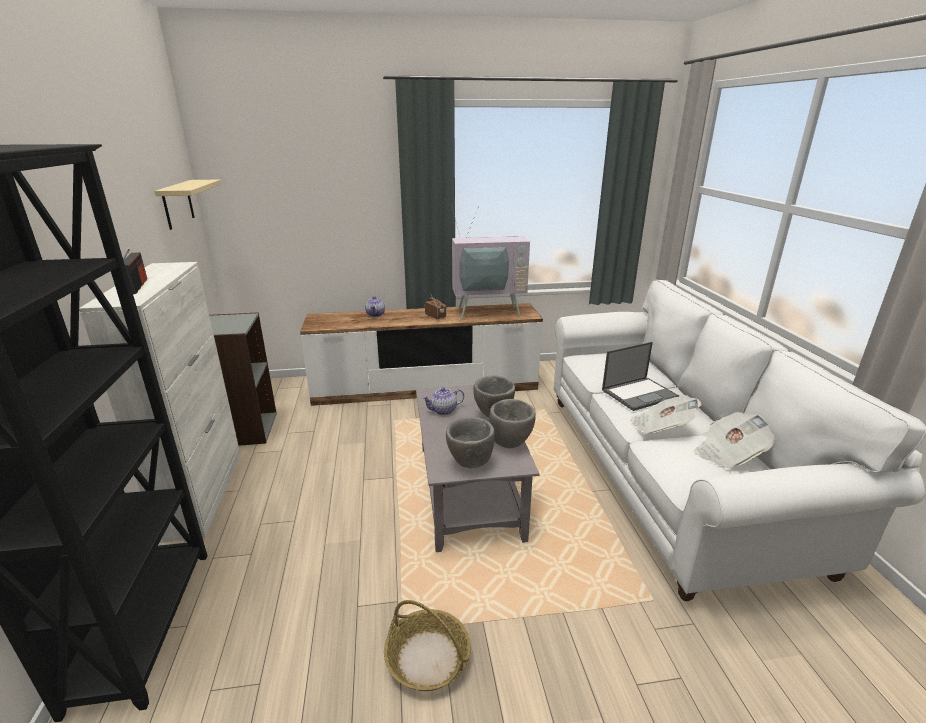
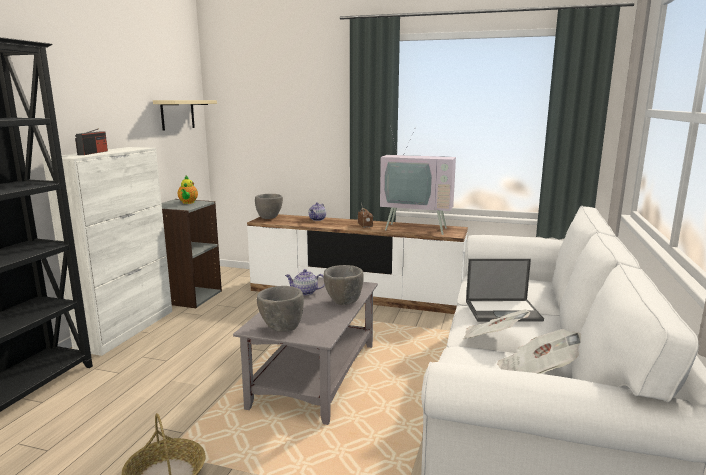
camera: 25 degrees right, 10 degrees down
grey bowl [489,399,536,448] -> grey bowl moved to [255,194,283,219]
none -> teapot [178,176,198,204]

